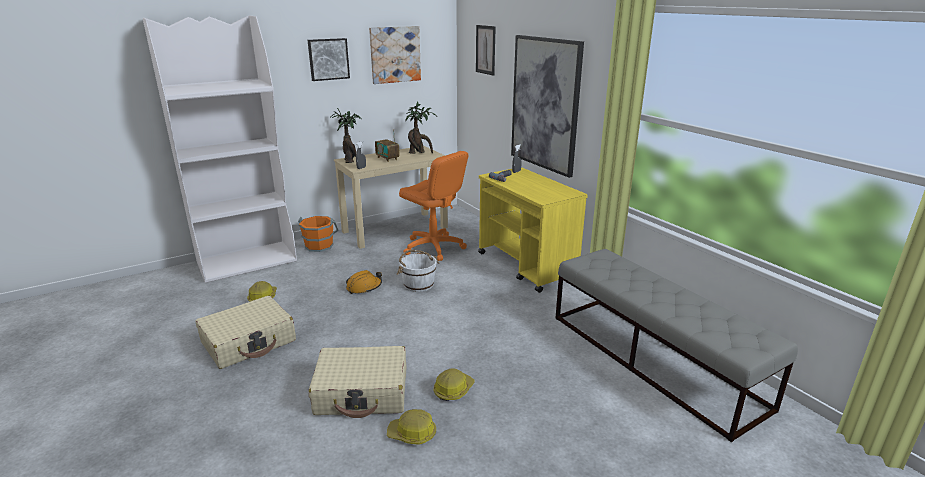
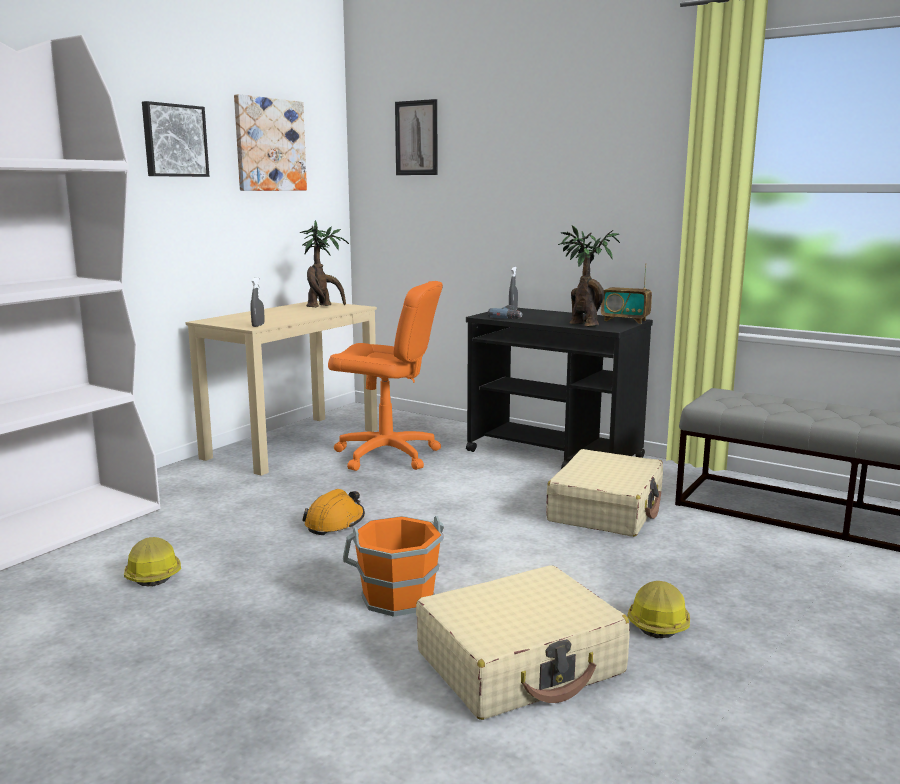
camera: 25 degrees left, 10 degrees down
beige suitcase [195,296,296,369] -> beige suitcase moved to [546,449,663,537]
orange bucket [298,216,339,252] -> orange bucket moved to [343,516,444,617]
potted plant [330,108,361,163] -> potted plant moved to [558,225,620,327]
radio [375,129,400,162] -> radio moved to [601,263,652,324]
hard hat [387,409,436,445] -> none
white bucket [396,250,439,292] -> none
yellow cart [478,167,588,293] -> black cart [466,308,653,469]
picture [511,35,584,178] -> none

